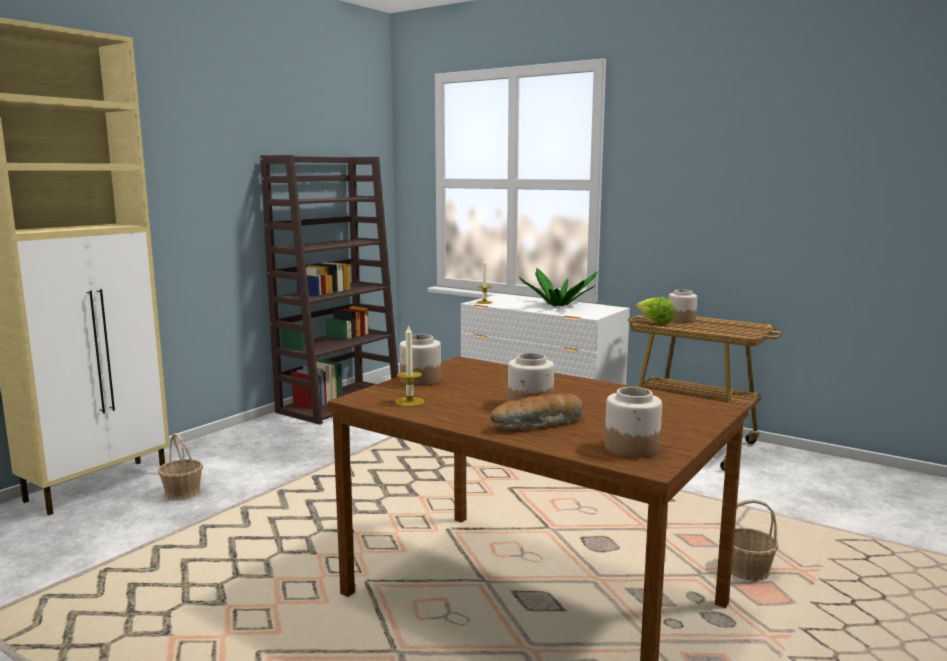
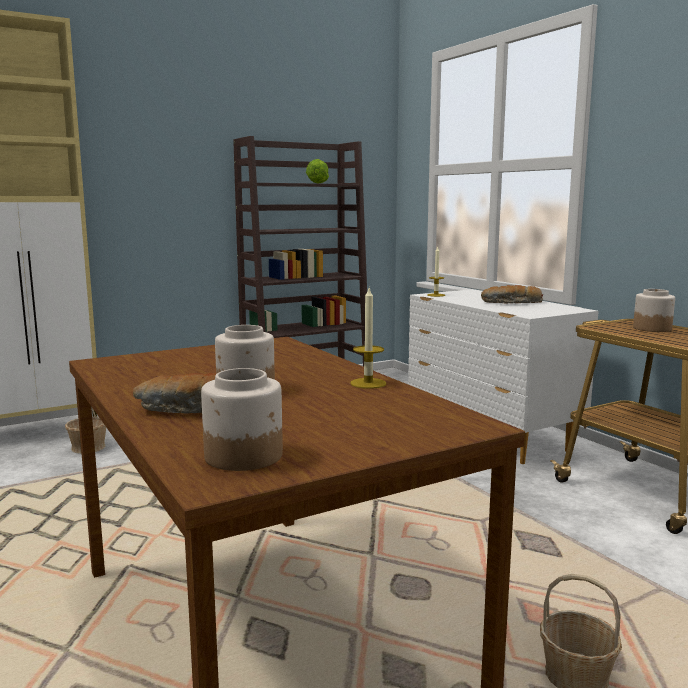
camera: 25 degrees right, 0 degrees up
candle [395,324,425,407] -> candle moved to [350,288,386,389]
jar [400,334,441,386] -> none
potted plant [519,268,598,306] -> bread [481,285,543,304]
lettuce [636,297,674,325] -> lettuce moved to [306,159,329,184]

